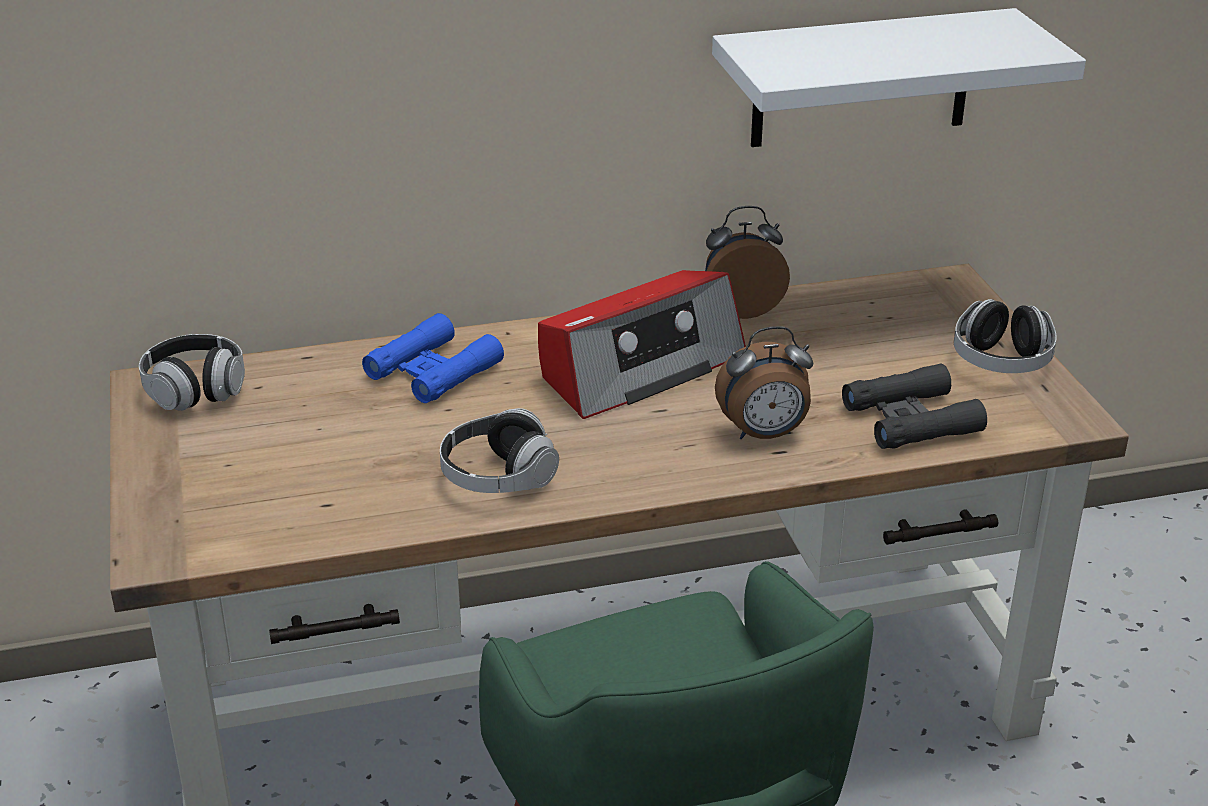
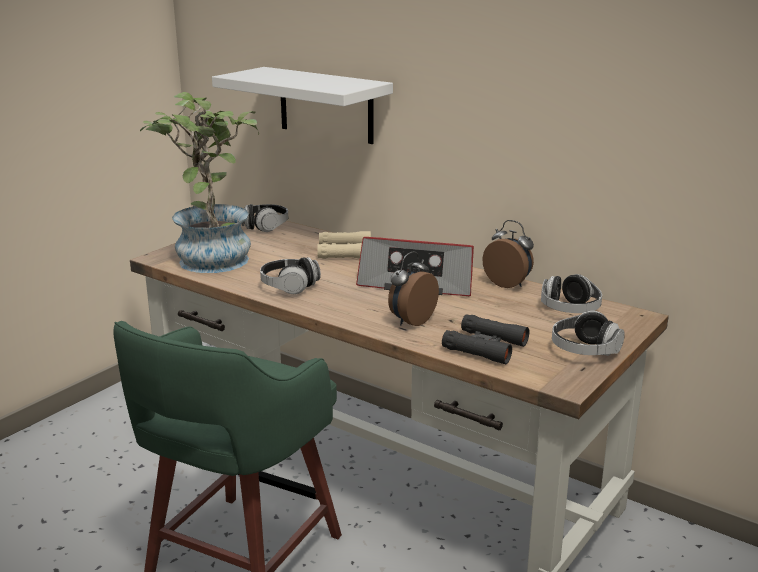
camera: 50 degrees right, 10 degrees down
blue binoculars [362,313,504,403] -> beige binoculars [317,231,371,259]
white shelf [712,8,1086,147] -> white shelf moved to [212,67,393,144]
alarm clock [715,326,813,439] -> alarm clock turned 90 degrees clockwise [388,251,439,326]
none -> potted plant [140,92,259,273]
none -> headphones [541,274,602,313]

